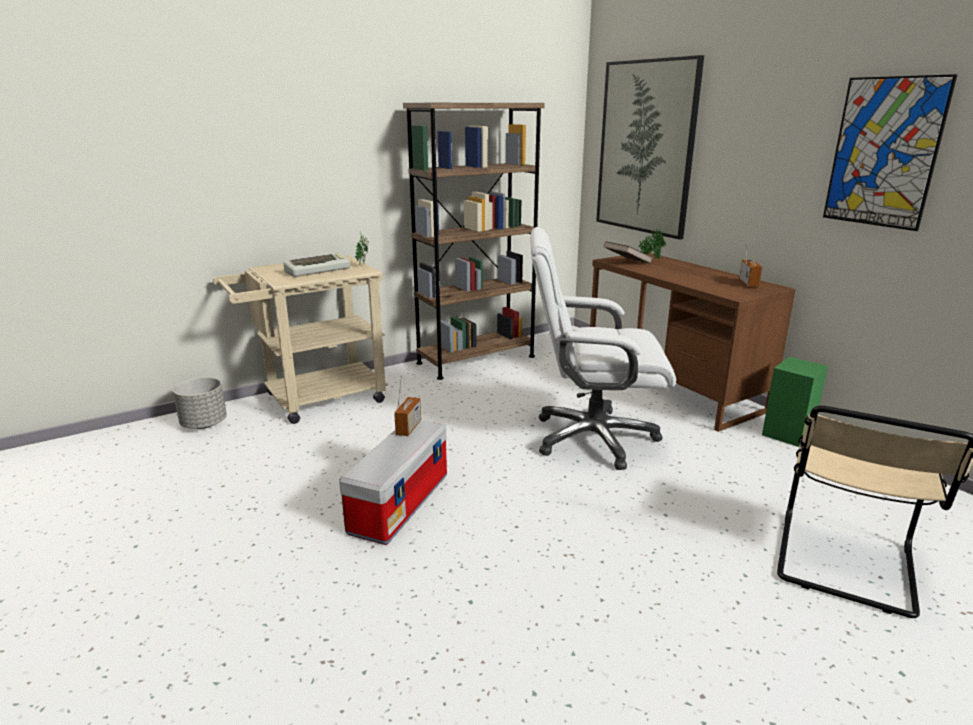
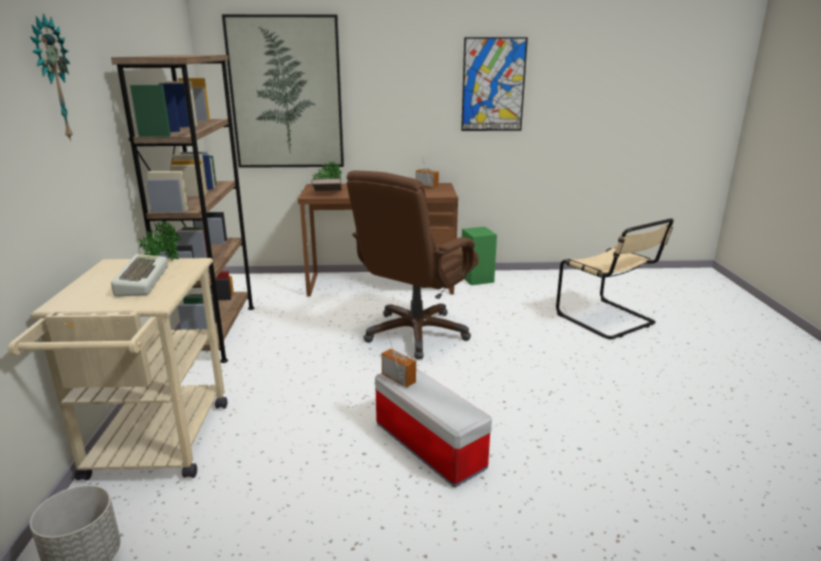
camera: 60 degrees left, 0 degrees up
white office chair [530,227,676,470] -> brown office chair [347,170,479,359]
none -> wall clock [30,14,73,142]

